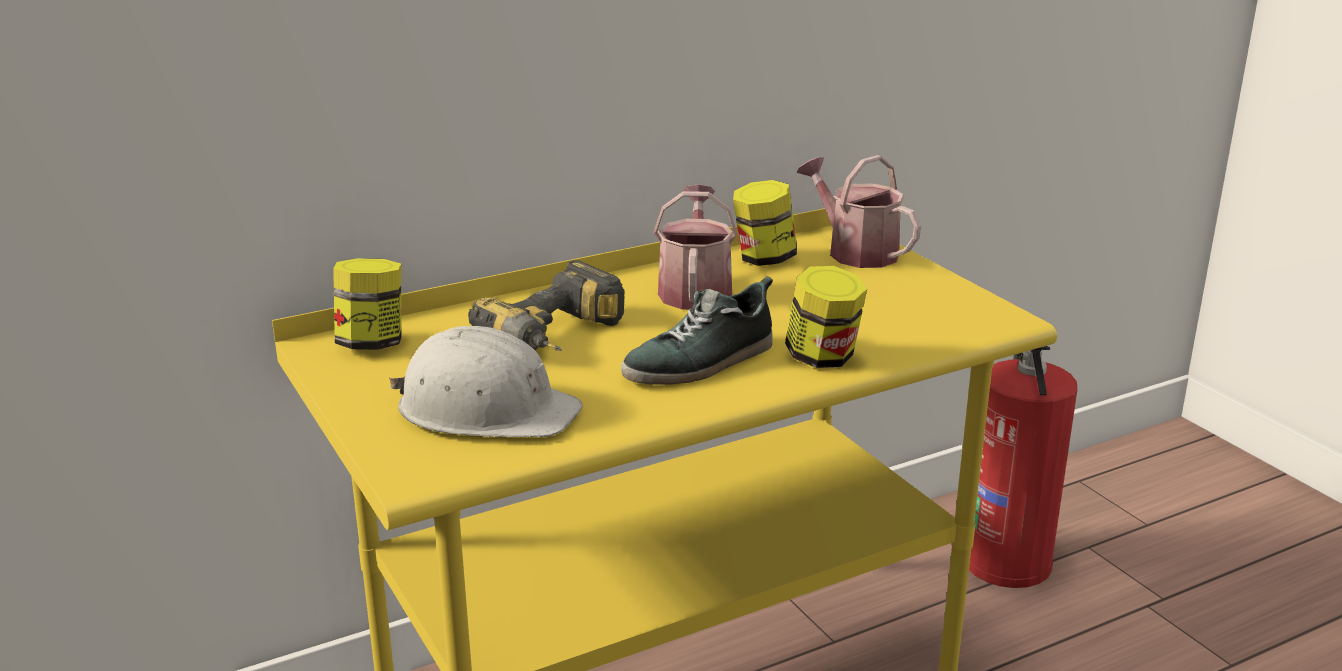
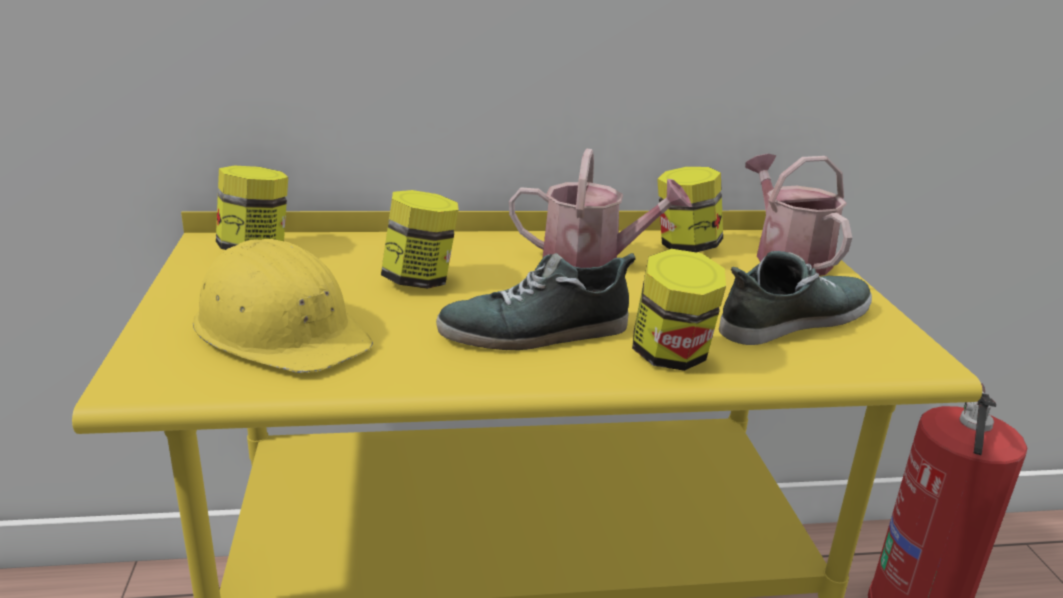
camera: 20 degrees right, 0 degrees up
white hard hat [389,326,583,437] -> yellow hard hat [193,239,373,373]
power drill [468,260,625,351] -> jar [381,190,459,289]
watering can [654,184,738,310] -> watering can turned 75 degrees clockwise [509,149,692,268]
none -> shoe [719,251,872,345]

